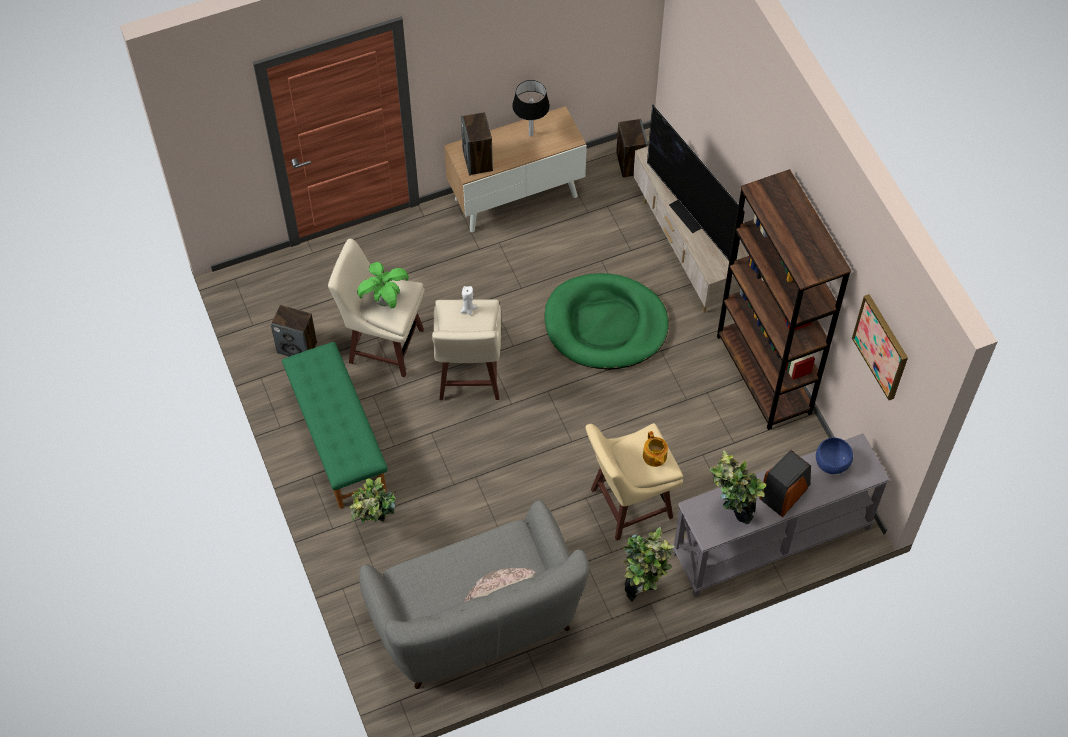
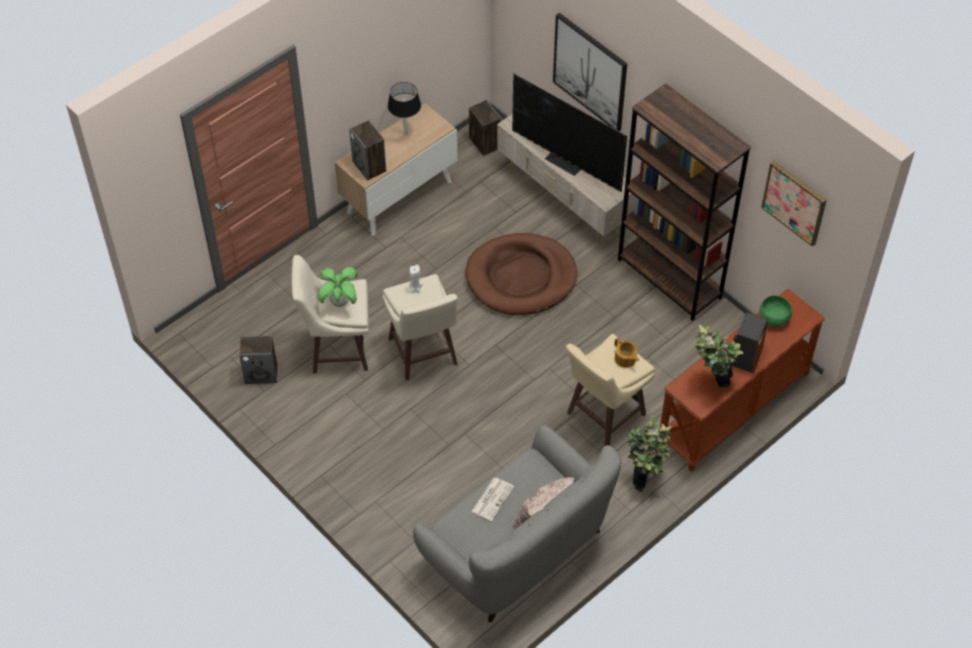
camera: 20 degrees left, 5 degrees down
green bench [282,342,388,509] -> none
potted plant [349,477,397,523] -> none
green dog bed [545,273,669,370] -> brown dog bed [465,233,578,315]
grey console table [672,434,890,597] -> brown console table [660,289,825,472]
blue bowl [816,437,853,474] -> green bowl [759,295,792,327]
none -> newspaper [471,477,514,521]
none -> picture [553,13,627,131]

